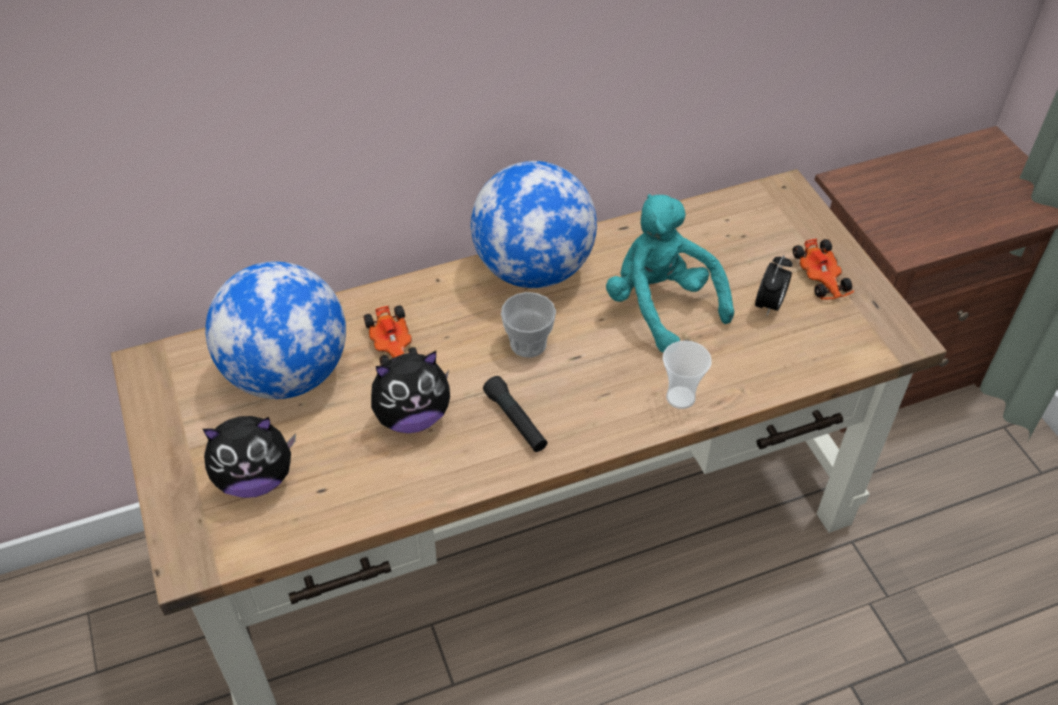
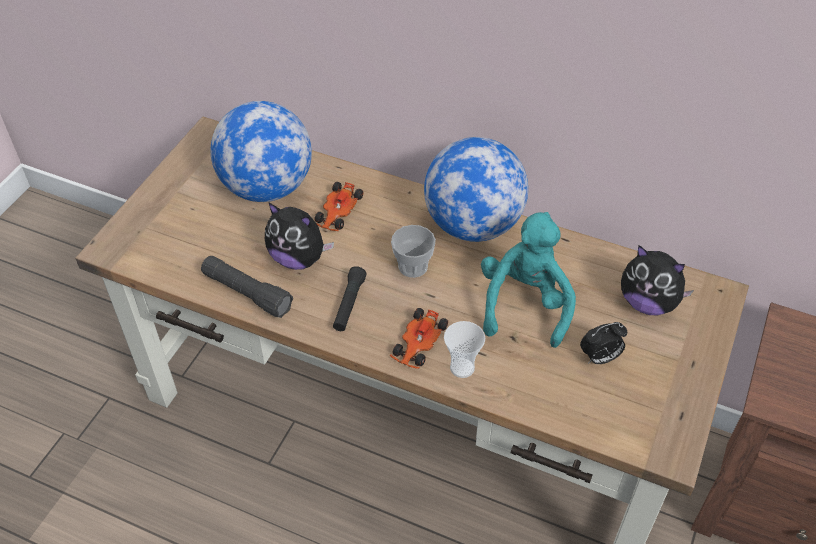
camera: 45 degrees right, 0 degrees up
plush toy [203,416,296,498] -> plush toy moved to [621,245,694,315]
toy car [793,239,855,300] -> toy car moved to [390,308,448,369]
none -> black flashlight [201,256,293,318]

